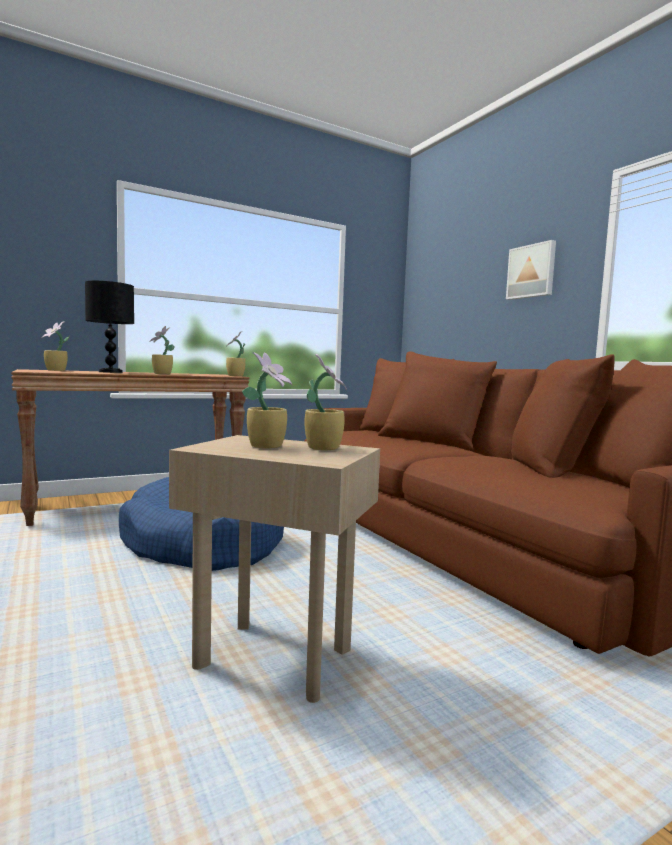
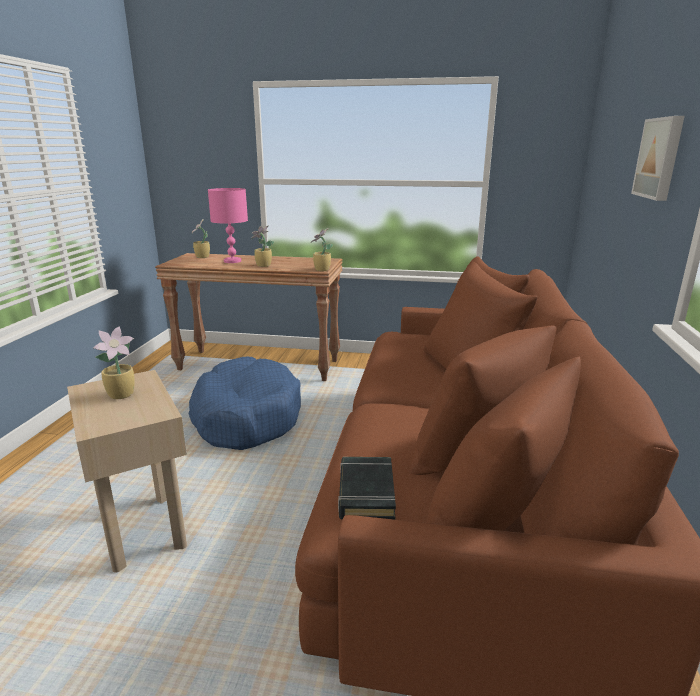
camera: 40 degrees right, 15 degrees up
black table lamp [85,281,134,373] -> pink table lamp [208,188,248,263]
potted plant [305,354,347,450] -> none
none -> black book [338,457,396,520]

